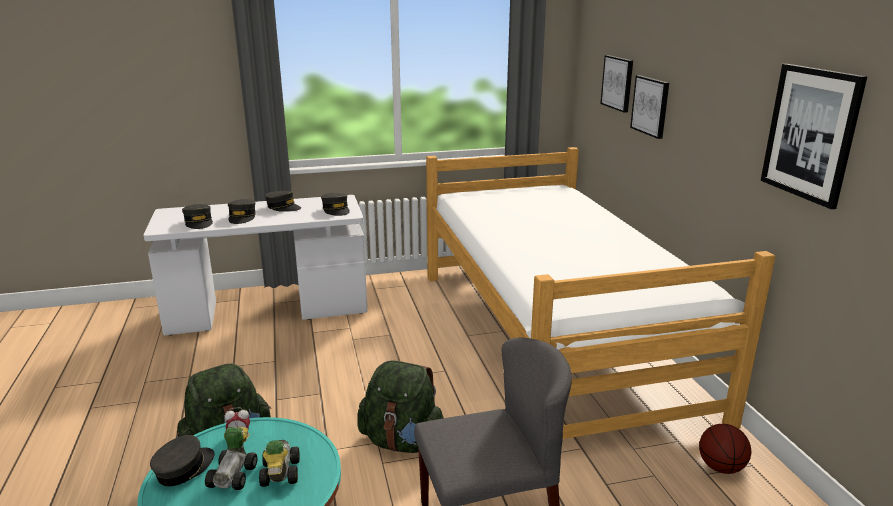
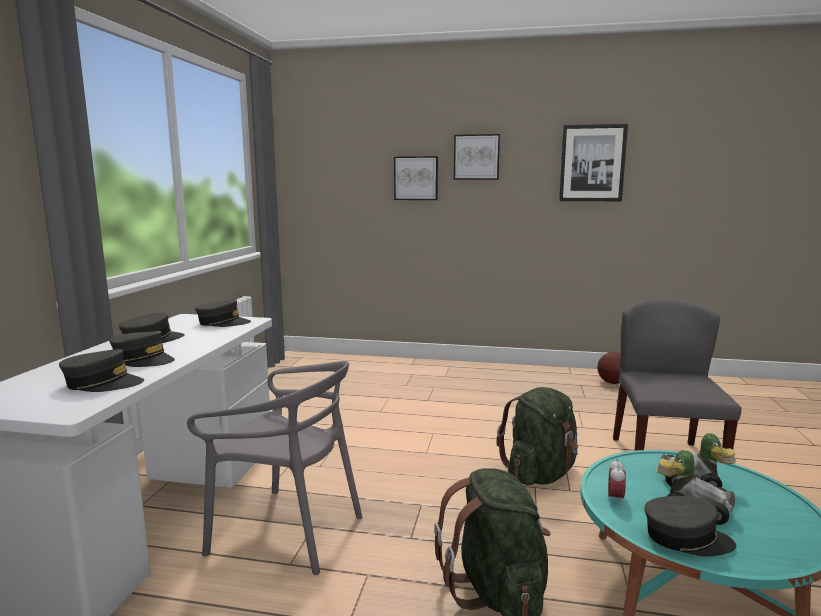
camera: 65 degrees left, 10 degrees down
grey cap [150,435,215,486] -> grey cap turned 135 degrees clockwise [644,496,736,557]
bed [426,147,775,439] -> none
picture [600,55,633,113] -> picture moved to [454,134,500,180]
none -> grey chair [187,361,362,575]

